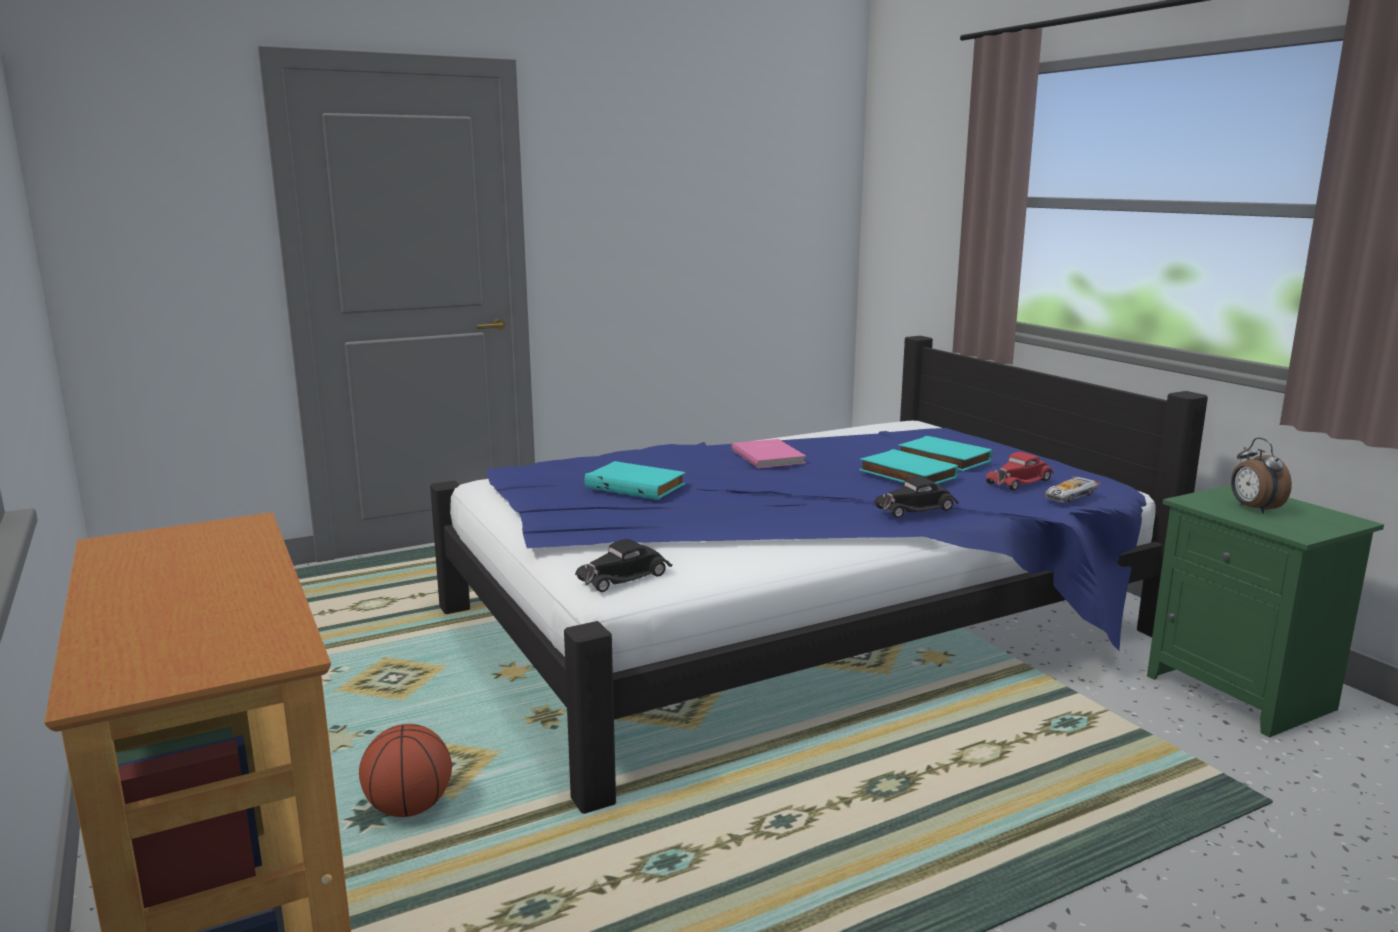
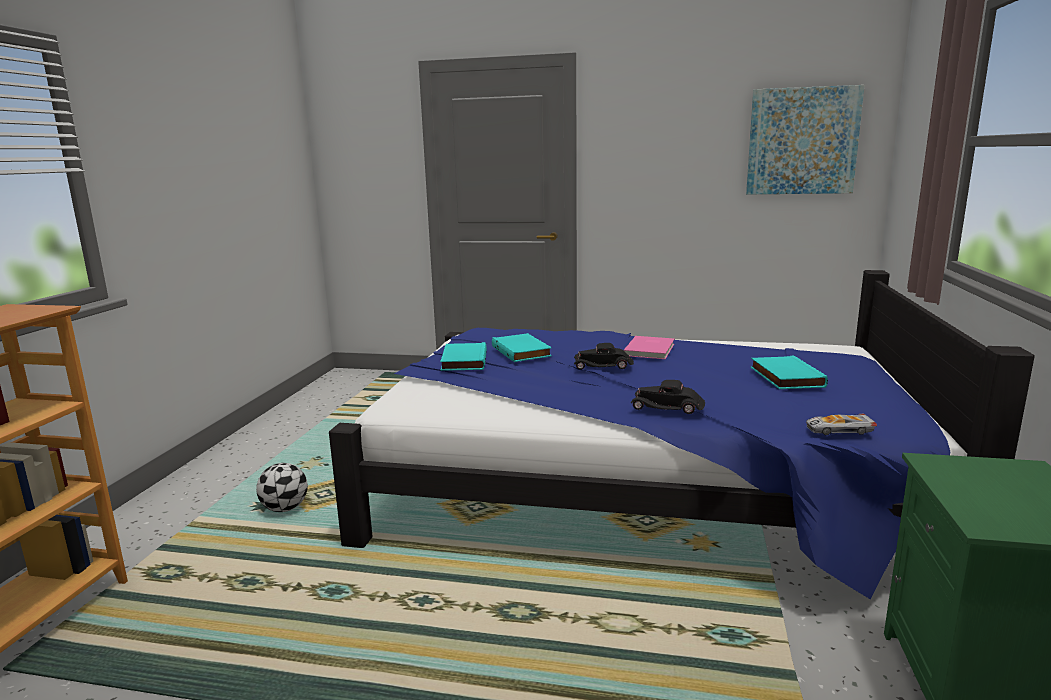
camera: 40 degrees right, 0 degrees up
basketball [359,724,452,817] -> football [256,463,308,512]
black toy car [575,539,673,592] -> black toy car moved to [574,343,634,370]
turquoise book [859,449,958,484] -> turquoise book moved to [440,342,487,371]
red toy car [985,452,1055,491] -> none
alarm clock [1231,438,1292,514] -> none
none -> picture [746,85,865,194]

